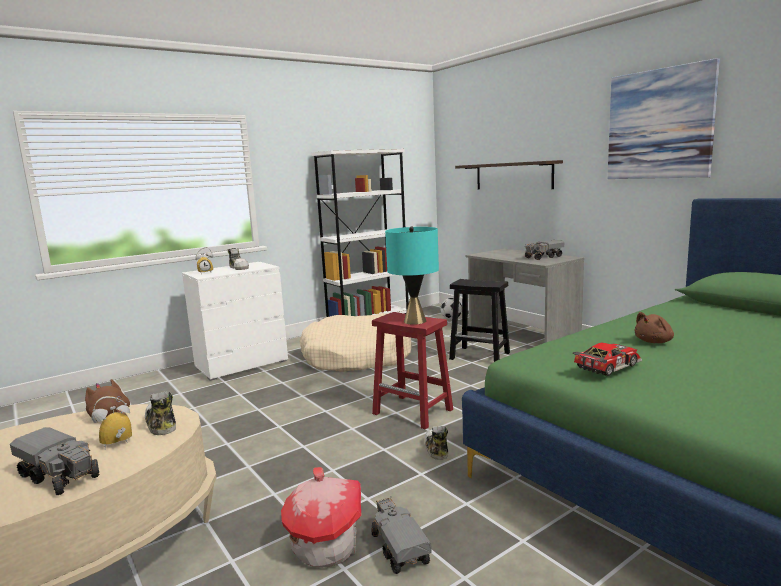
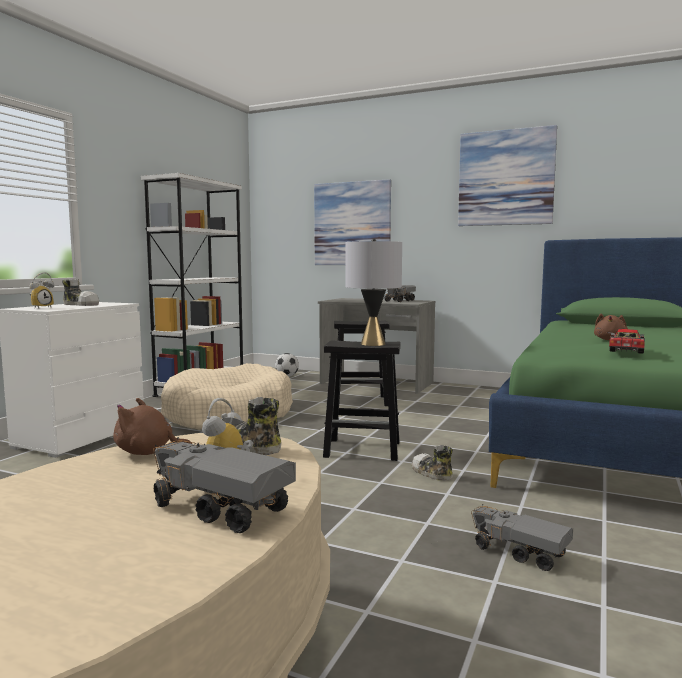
camera: 30 degrees left, 5 degrees down
toy truck [10,427,100,495] -> toy truck turned 150 degrees counterclockwise [153,437,296,533]
toy house [281,467,361,568] -> none
red stool [372,312,453,430] -> black stool [323,340,401,461]
turquoise table lamp [385,226,439,325] -> grey table lamp [346,239,402,346]
shelf [455,160,563,189] -> picture [314,179,391,265]

